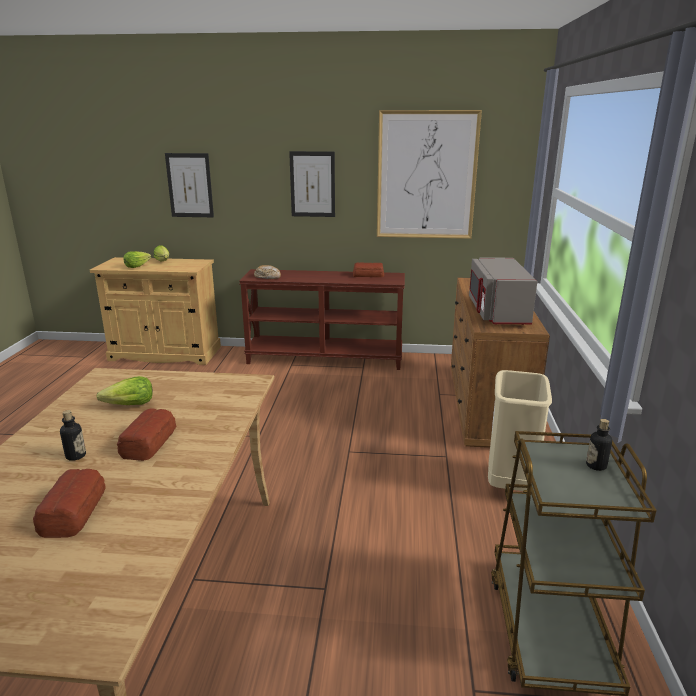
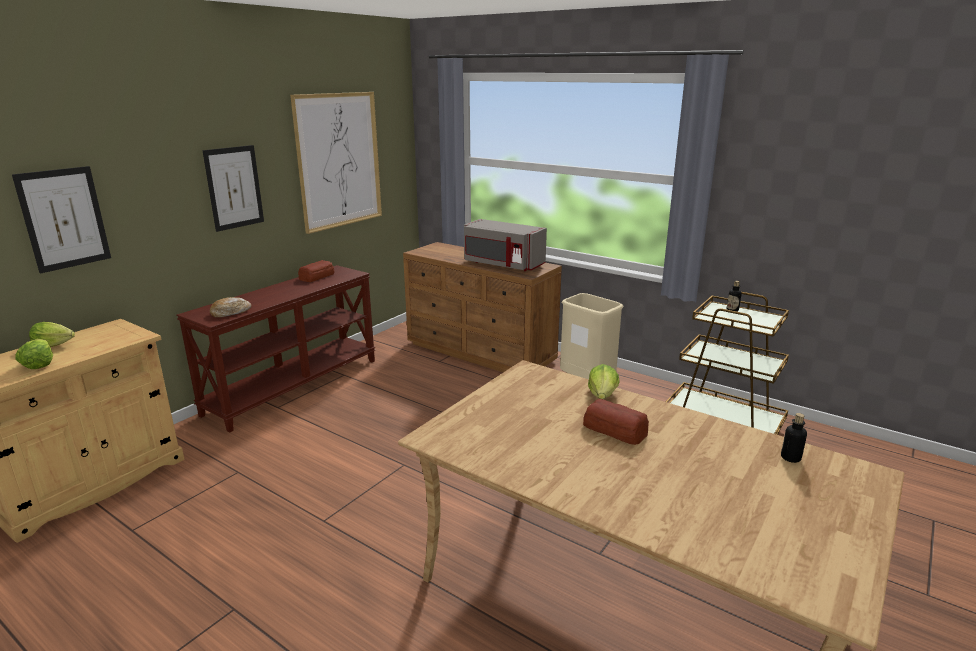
camera: 60 degrees left, 0 degrees up
bread [33,469,106,538] -> none
bottle [60,410,86,461] -> bottle moved to [781,413,807,463]
lettuce [96,376,153,405] -> lettuce moved to [588,364,620,399]

